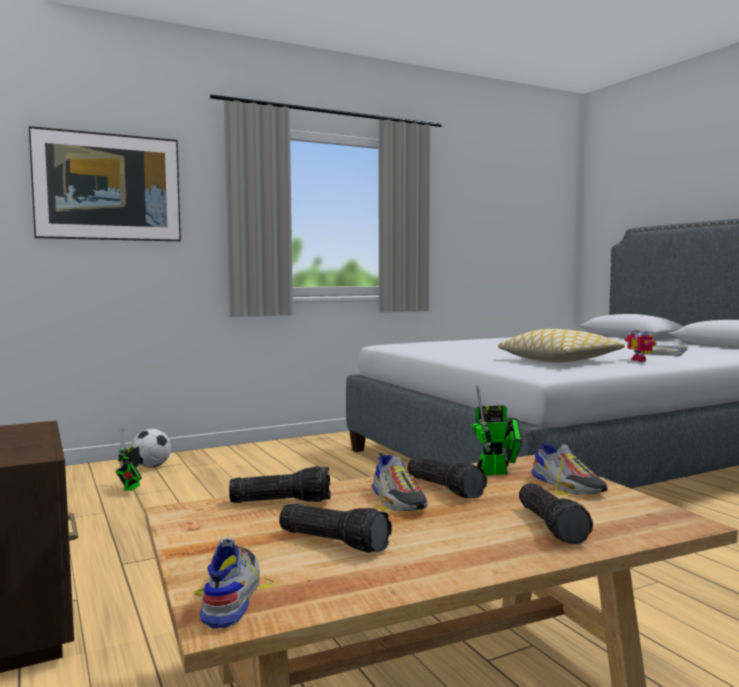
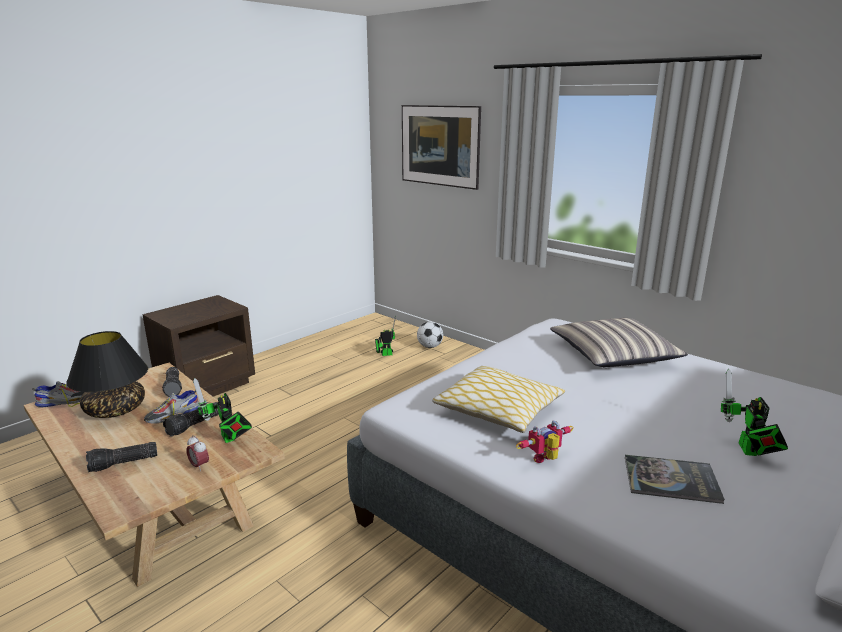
camera: 70 degrees right, 15 degrees up
flashlight [279,503,392,553] -> black table lamp [66,331,148,418]
shoe [531,442,608,496] -> alarm clock [186,435,209,472]
none -> pillow [550,318,688,367]
none -> toy robot [721,369,788,456]

